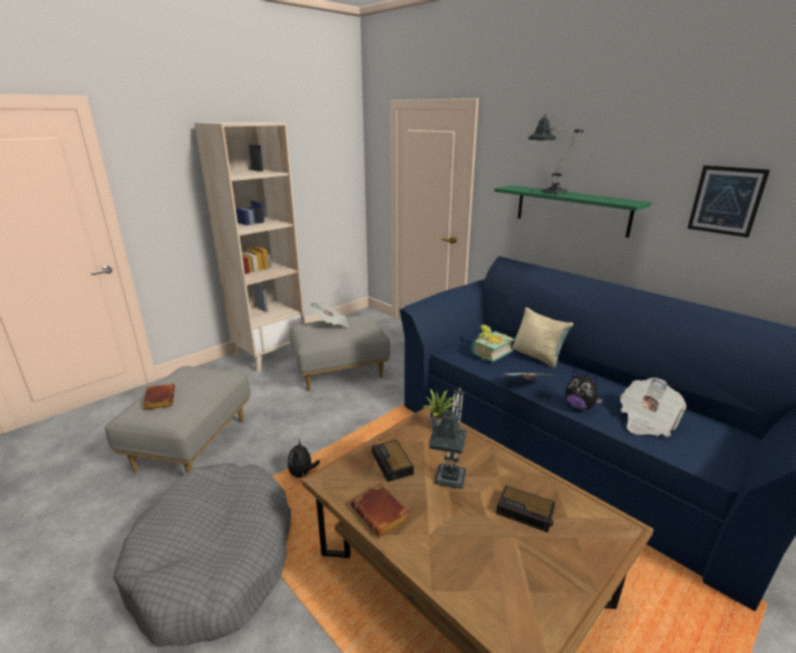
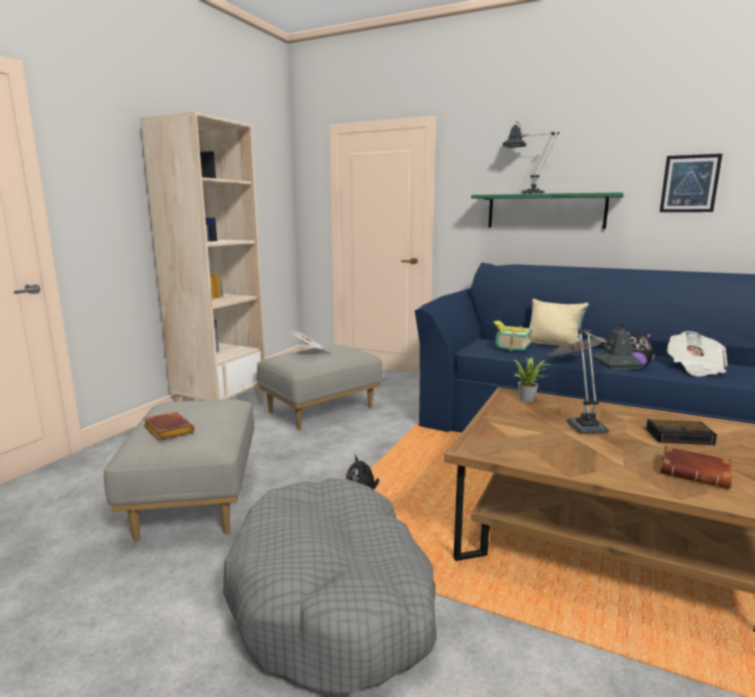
camera: 20 degrees left, 10 degrees down
brown book [351,483,410,537] -> brown book moved to [660,446,732,489]
alarm clock [372,440,414,482] -> none

